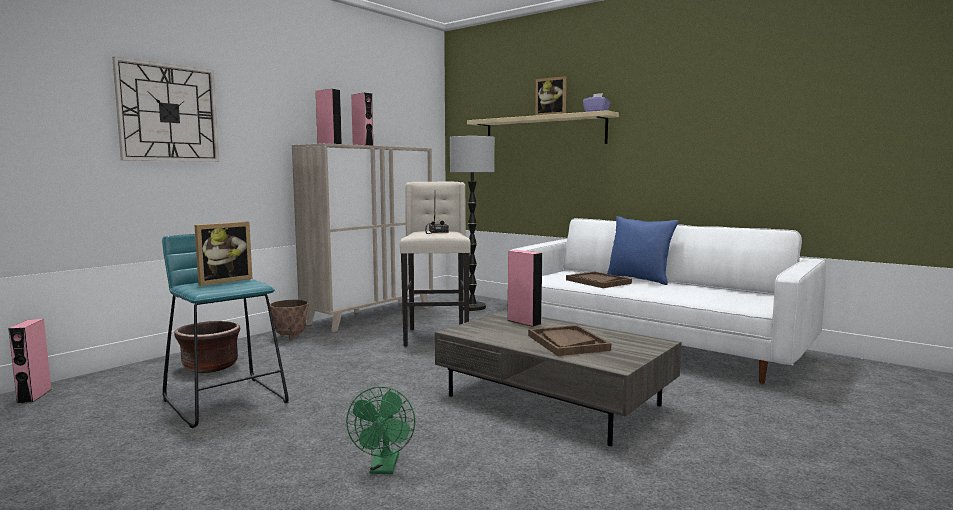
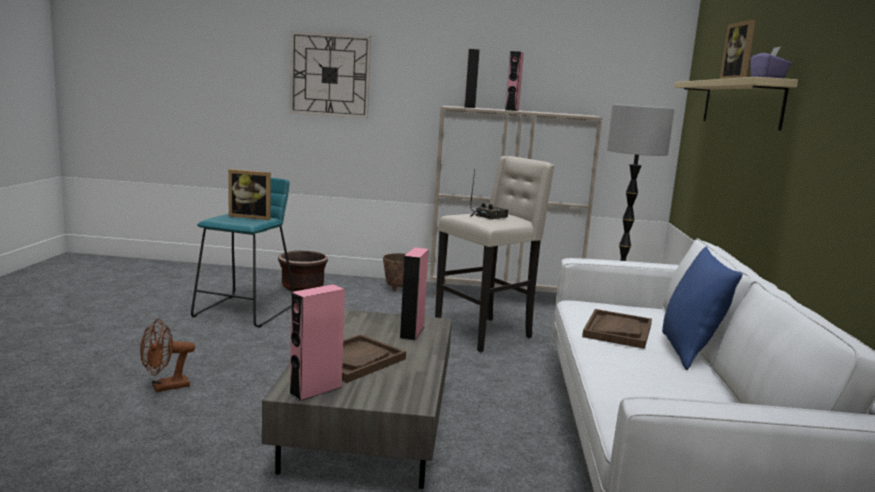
camera: 55 degrees right, 5 degrees up
pink speaker [8,319,52,404] -> pink speaker moved to [289,284,345,401]
green fan [346,386,415,474] -> brown fan [140,318,195,392]

